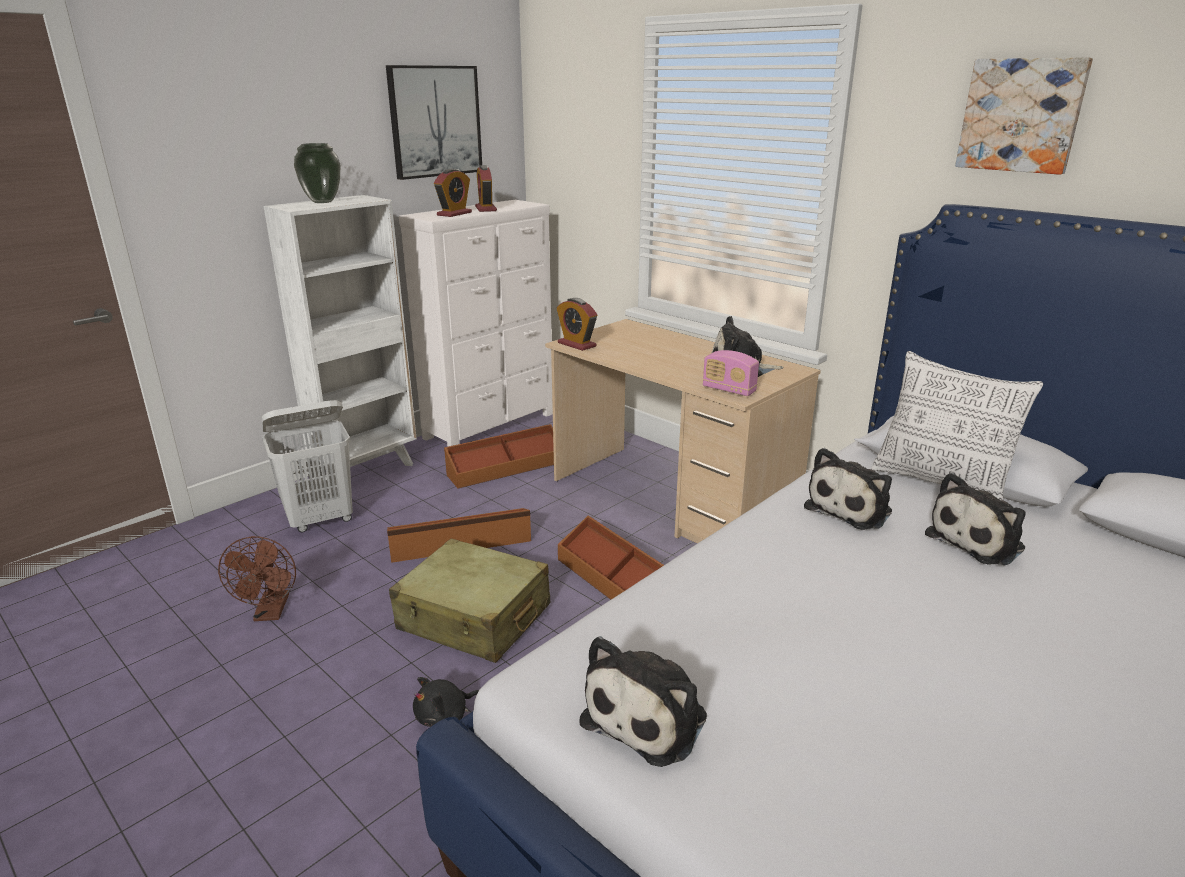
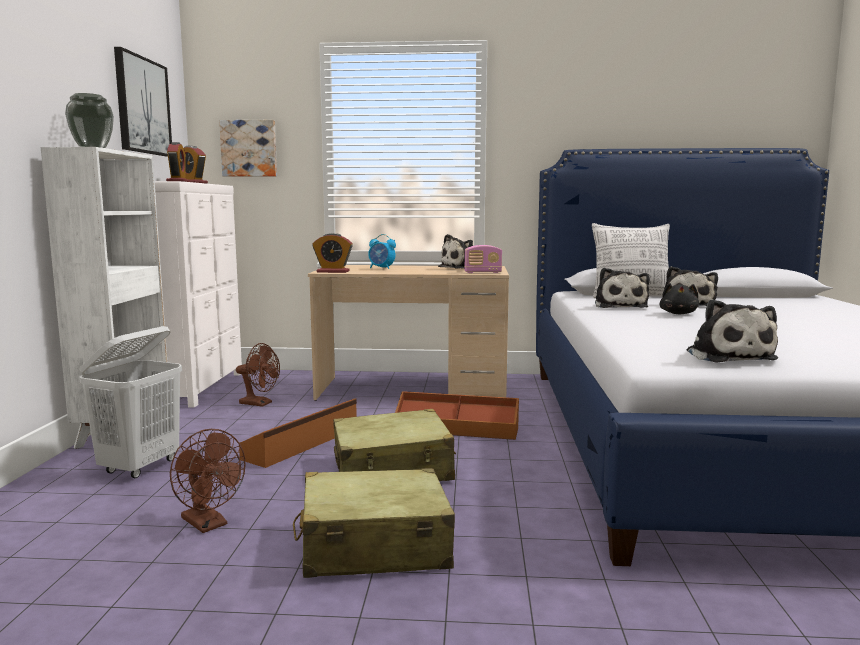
camera: 40 degrees left, 15 degrees down
black plush toy [413,677,479,727] -> black plush toy moved to [659,283,699,314]
brown storage box [444,424,554,489] -> brown fan [236,343,280,407]
picture [955,57,1093,175] -> picture moved to [219,120,277,177]
none -> beige suitcase [293,468,455,578]
none -> alarm clock [368,234,396,269]

